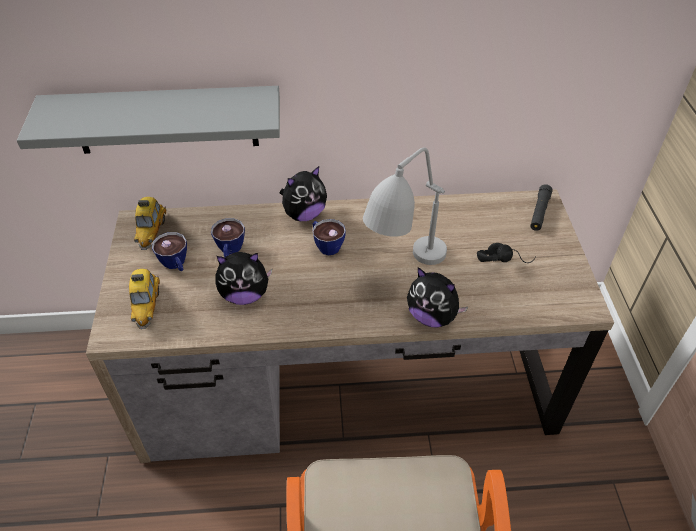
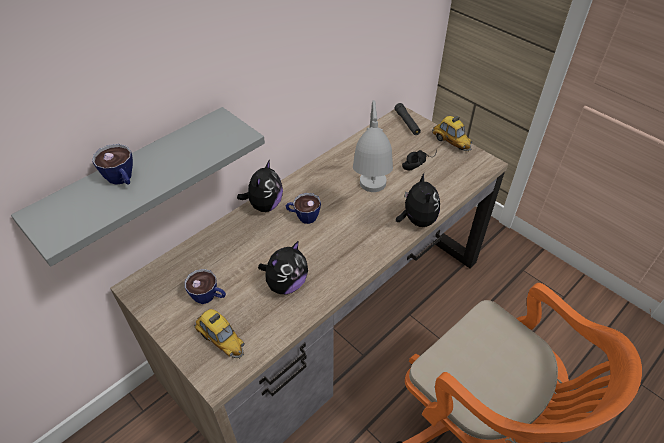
camera: 40 degrees left, 0 degrees up
toy car [134,197,166,250] -> toy car moved to [432,116,472,152]
cup [211,218,245,257] -> cup moved to [92,144,133,185]
plush toy [407,267,468,328] -> plush toy turned 90 degrees counterclockwise [396,173,440,227]

